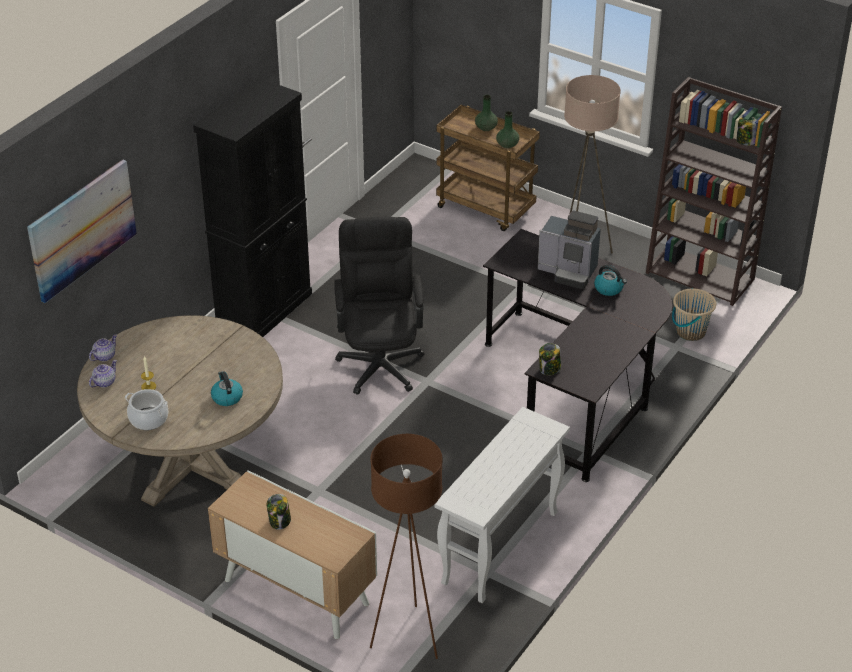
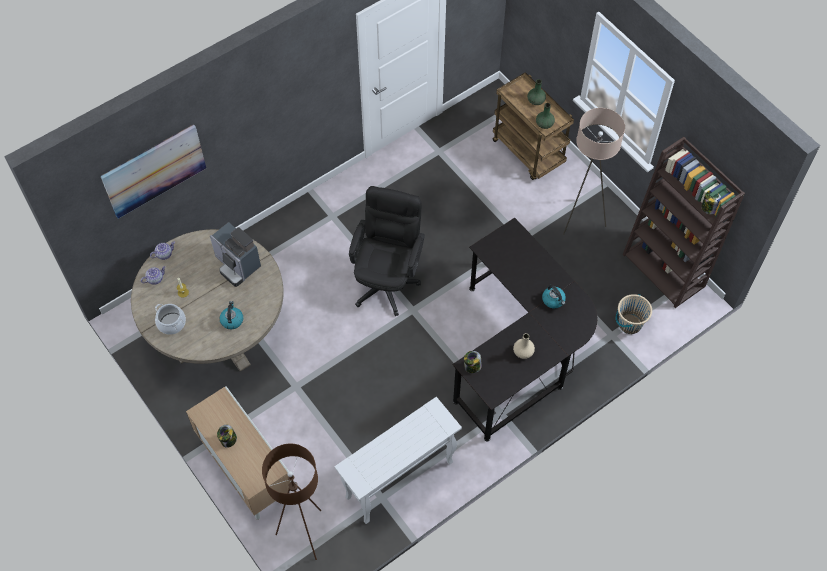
camera: 20 degrees right, 20 degrees up
black cabinet [193,78,312,337] -> none
coffee machine [538,210,601,289] -> coffee machine moved to [210,222,261,287]
none -> beige vase [513,333,535,359]

